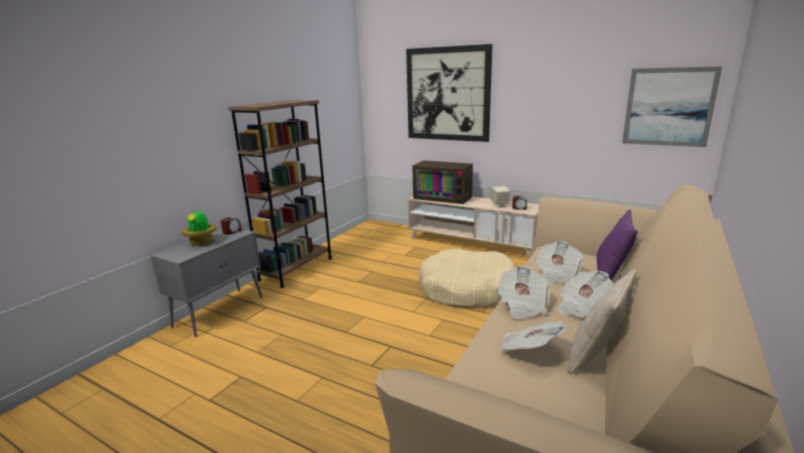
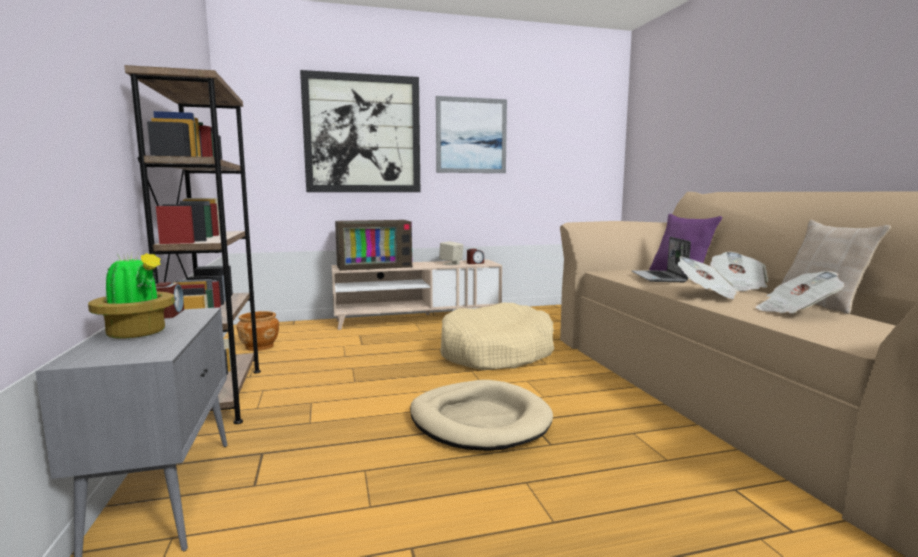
camera: 45 degrees left, 10 degrees down
newspaper [535,241,584,283] -> laptop [632,237,691,282]
picture [622,66,722,147] -> picture moved to [436,96,507,173]
none -> brown planter [237,311,279,351]
none -> beige dog bed [410,380,553,451]

